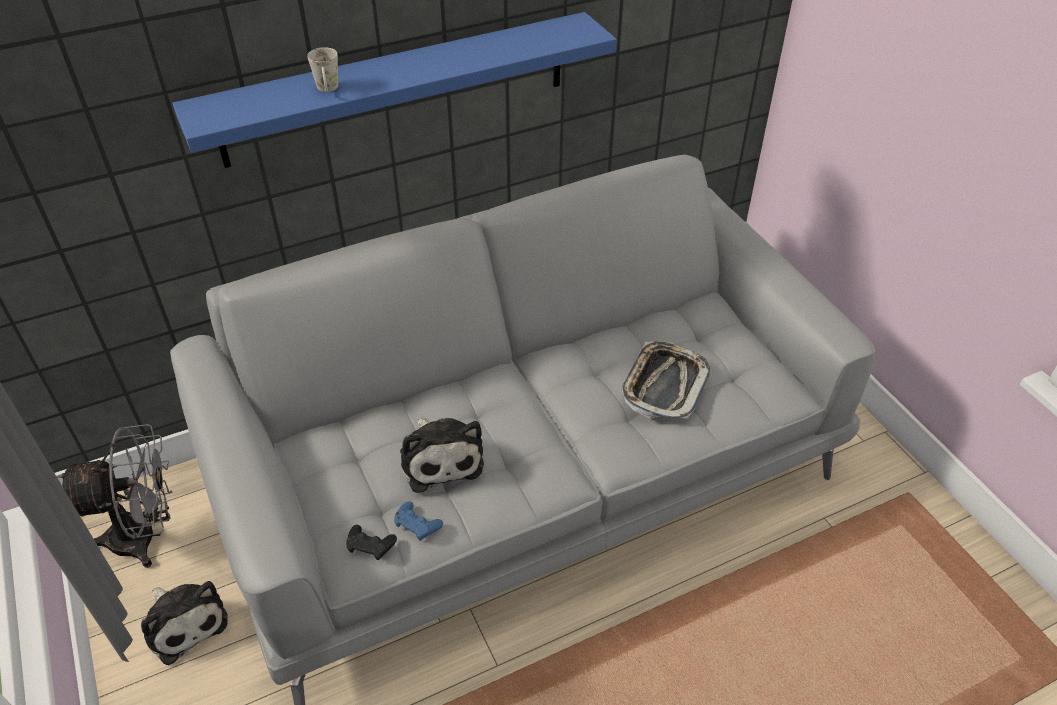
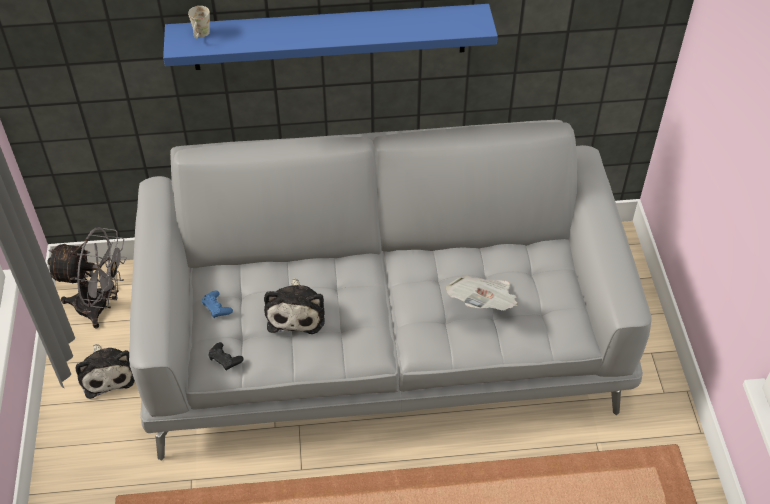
camera: 20 degrees right, 5 degrees up
white mug [307,47,338,92] -> white mug moved to [188,6,210,39]
blue game controller [394,501,443,541] -> blue game controller moved to [202,291,233,318]
tray [622,341,710,419] -> newspaper [446,275,518,310]

